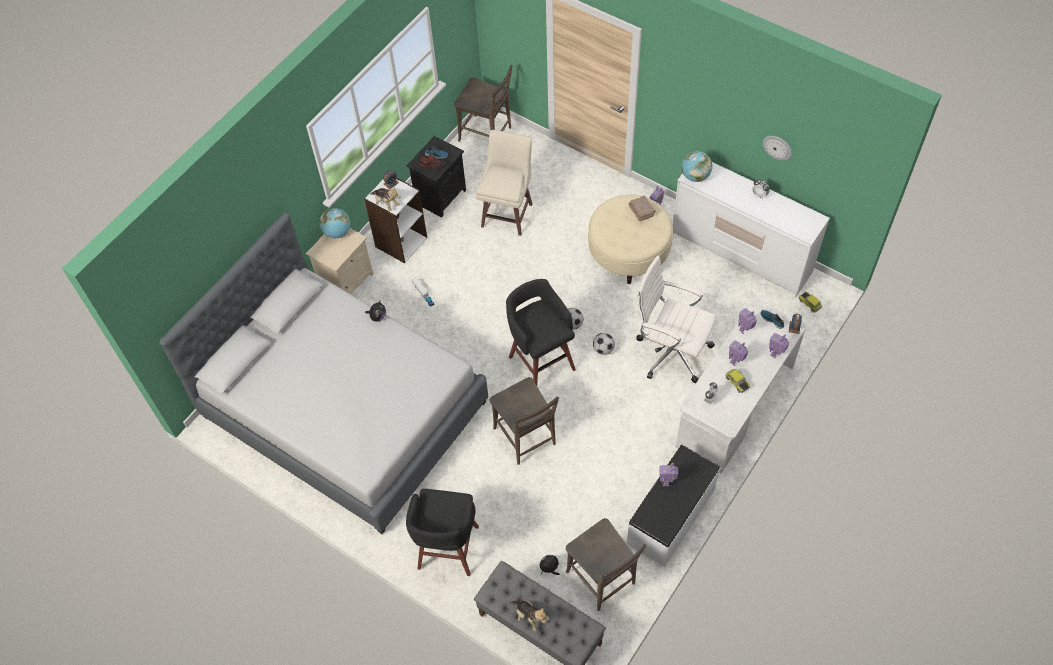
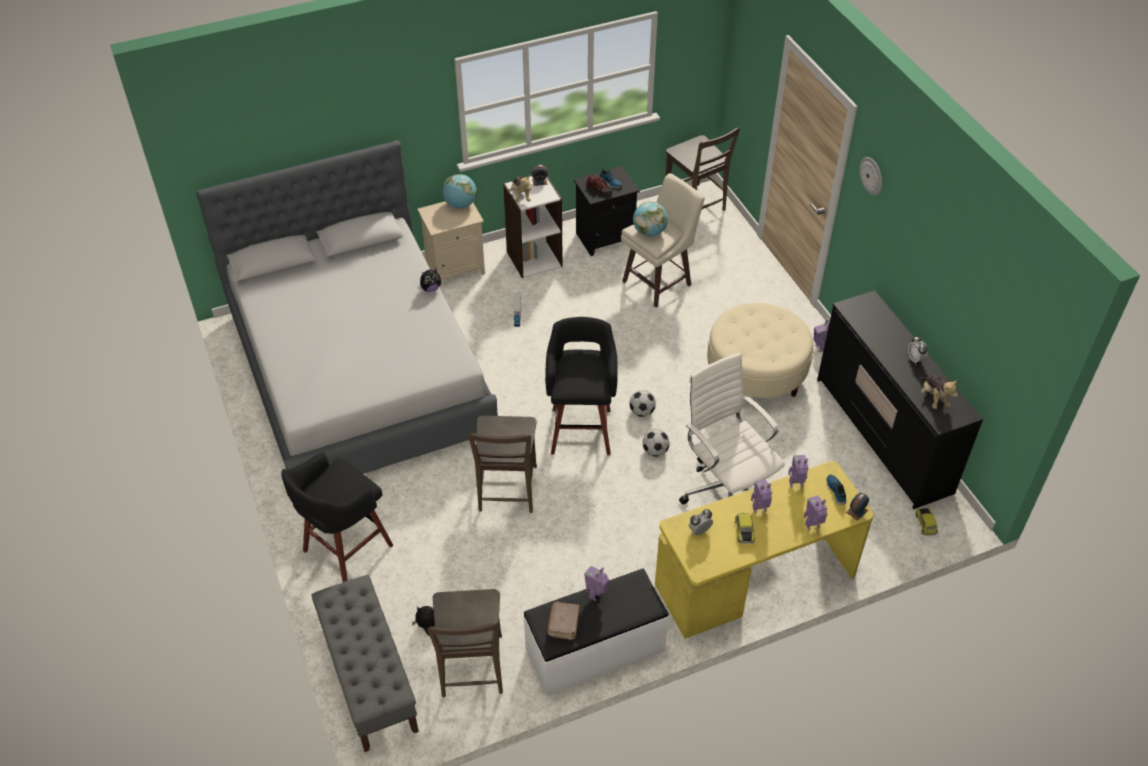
camera: 30 degrees right, 10 degrees down
plush toy [509,601,550,631] -> plush toy moved to [918,376,958,409]
brown book [629,196,656,221] -> brown book moved to [548,601,580,640]
white dresser [673,162,830,297] -> black dresser [817,290,983,509]
white desk [675,299,806,474] -> yellow desk [655,461,874,639]
globe [681,151,712,182] -> globe moved to [633,201,668,237]
wall clock [763,136,792,161] -> wall clock moved to [860,157,882,196]

